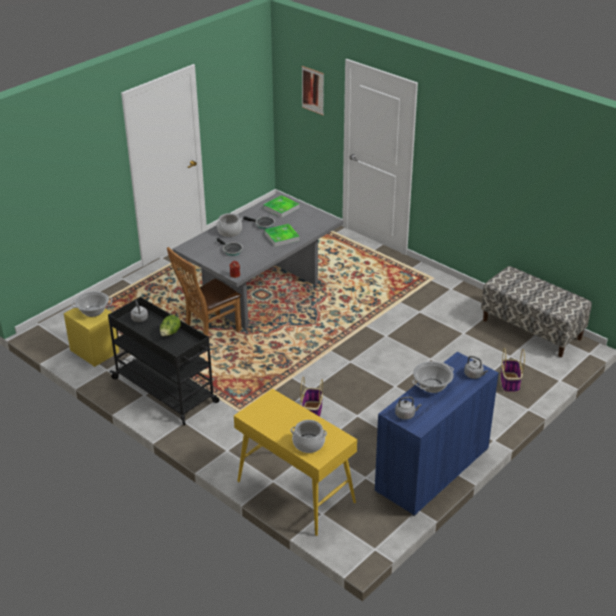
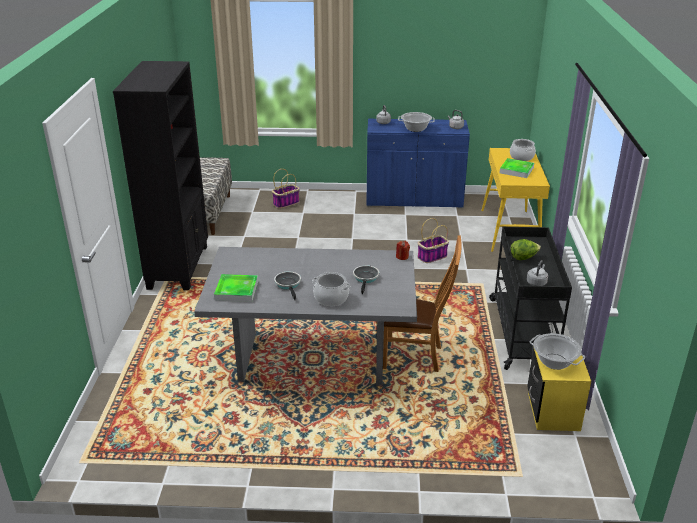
camera: 130 degrees left, 5 degrees down
tray [264,224,300,247] -> tray moved to [499,158,534,178]
picture [302,66,324,115] -> none
none -> black bookcase [113,61,208,290]

